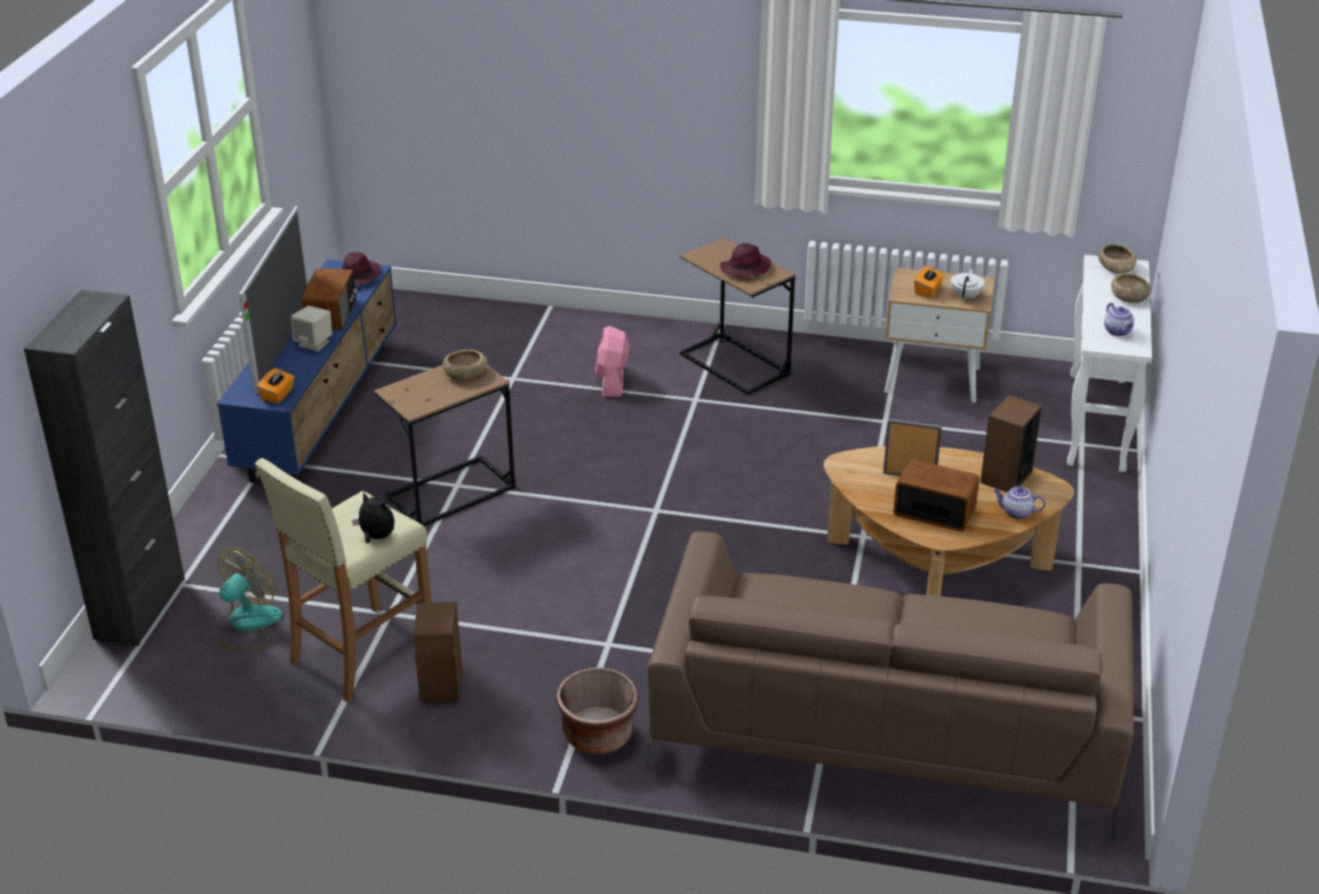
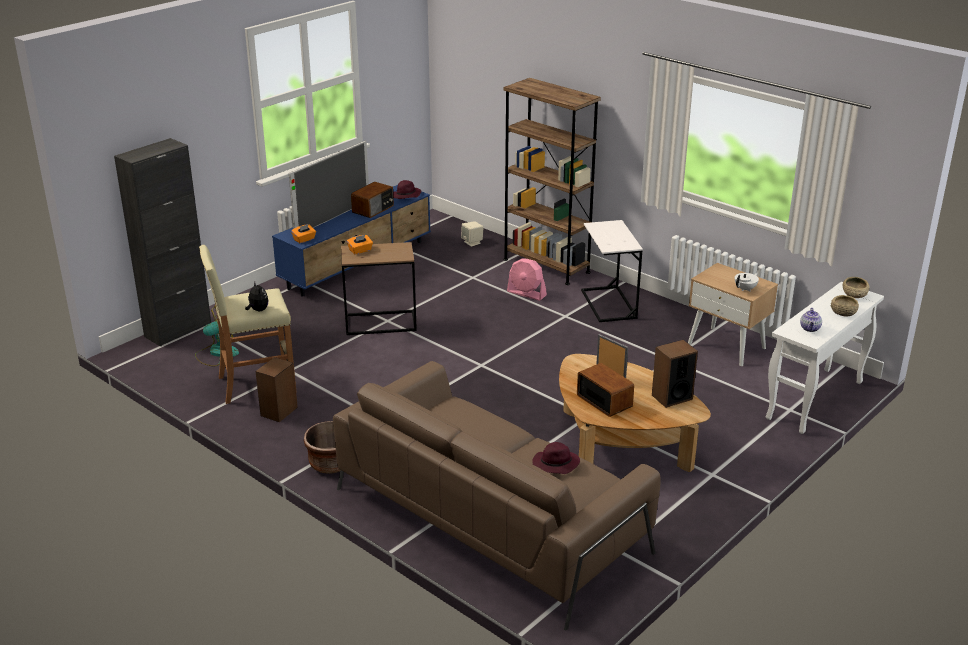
camera: 30 degrees right, 5 degrees down
beige speaker [291,306,332,351] -> beige speaker moved to [461,221,484,247]
beige bowl [443,349,488,380] -> none
pink fan [595,326,630,397] -> pink fan turned 90 degrees counterclockwise [507,258,547,301]
brown side table [680,237,796,395] -> white side table [581,220,643,322]
purple hat [720,243,771,277] -> purple hat moved to [532,442,580,474]
orange tissue box [914,266,944,298] -> orange tissue box moved to [347,235,373,254]
teapot [994,486,1046,519] -> none
none -> brown bookcase [503,78,601,285]

